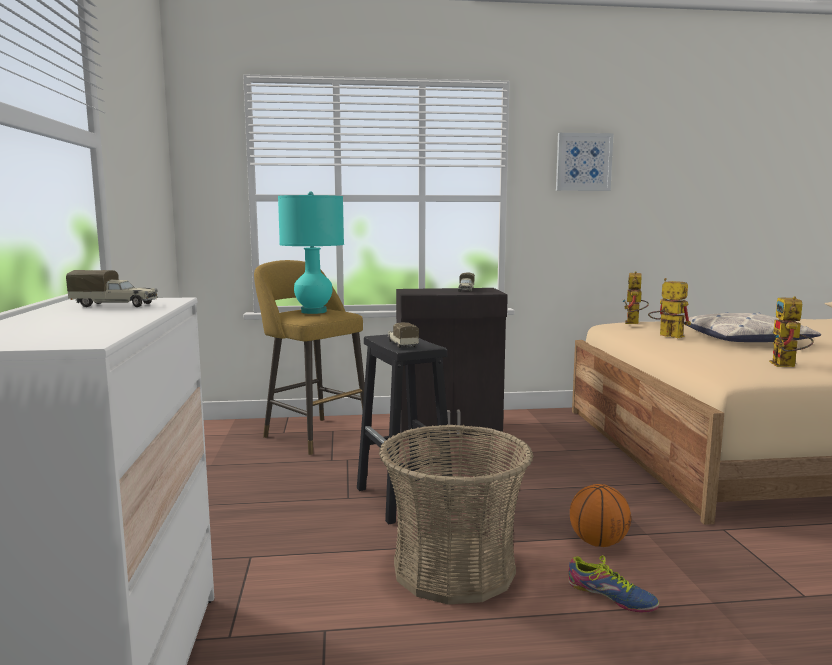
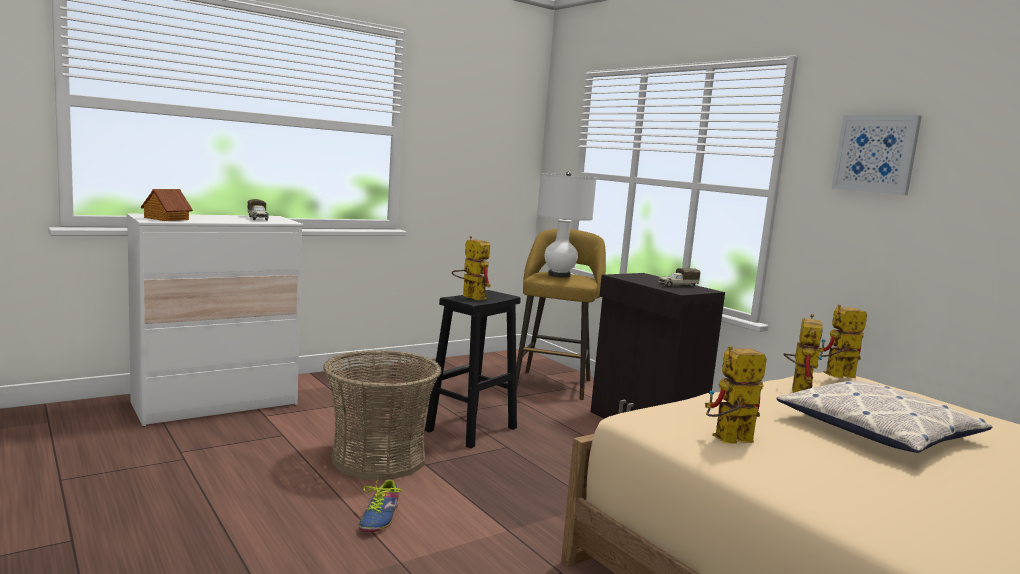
camera: 60 degrees right, 0 degrees up
turquoise table lamp [278,191,344,314] -> white table lamp [537,171,597,278]
toy truck [388,322,419,348] -> toy robot [452,236,491,300]
basketball [570,484,631,547] -> none
none -> toy house [141,189,193,221]

